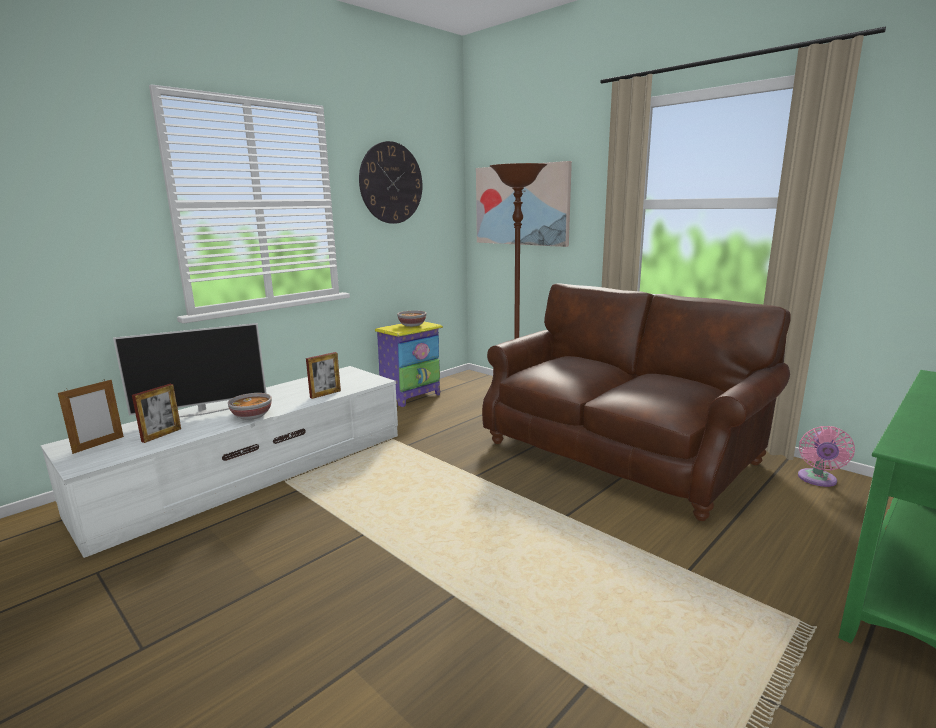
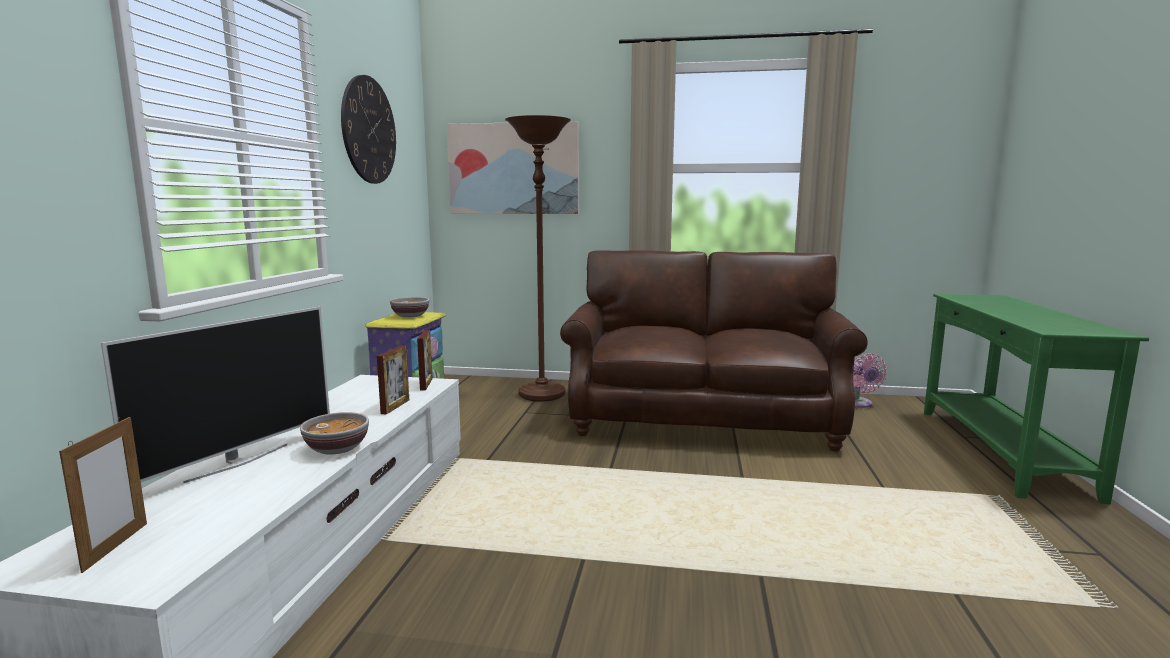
camera: 35 degrees left, 5 degrees down
picture frame [132,384,181,443] -> picture frame moved to [417,330,433,391]

